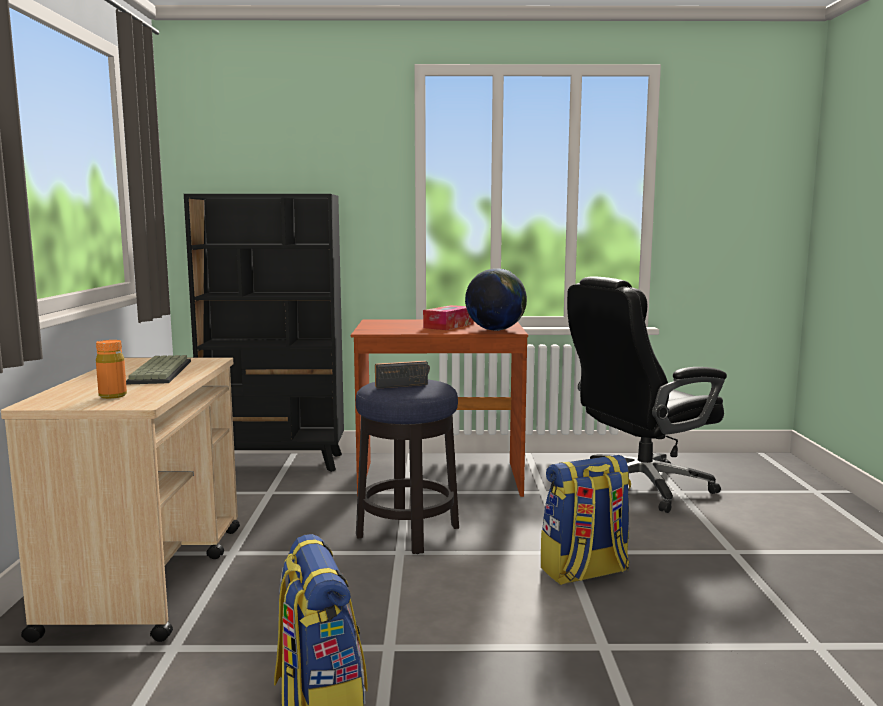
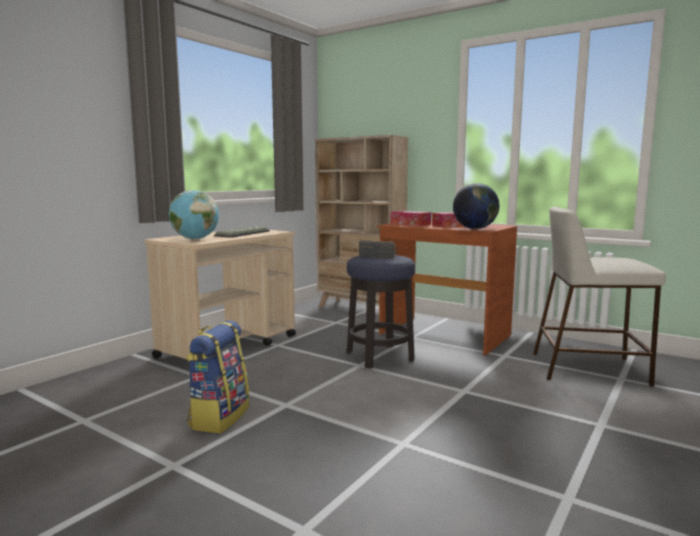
camera: 35 degrees right, 0 degrees up
orange bottle [96,340,127,399] -> globe [169,190,219,240]
black bookcase [184,194,344,472] -> beige bookcase [315,135,408,307]
backpack [541,455,631,585] -> none
black office chair [567,276,727,513] -> beige stool [533,206,666,387]
none -> tissue box [391,211,431,226]

